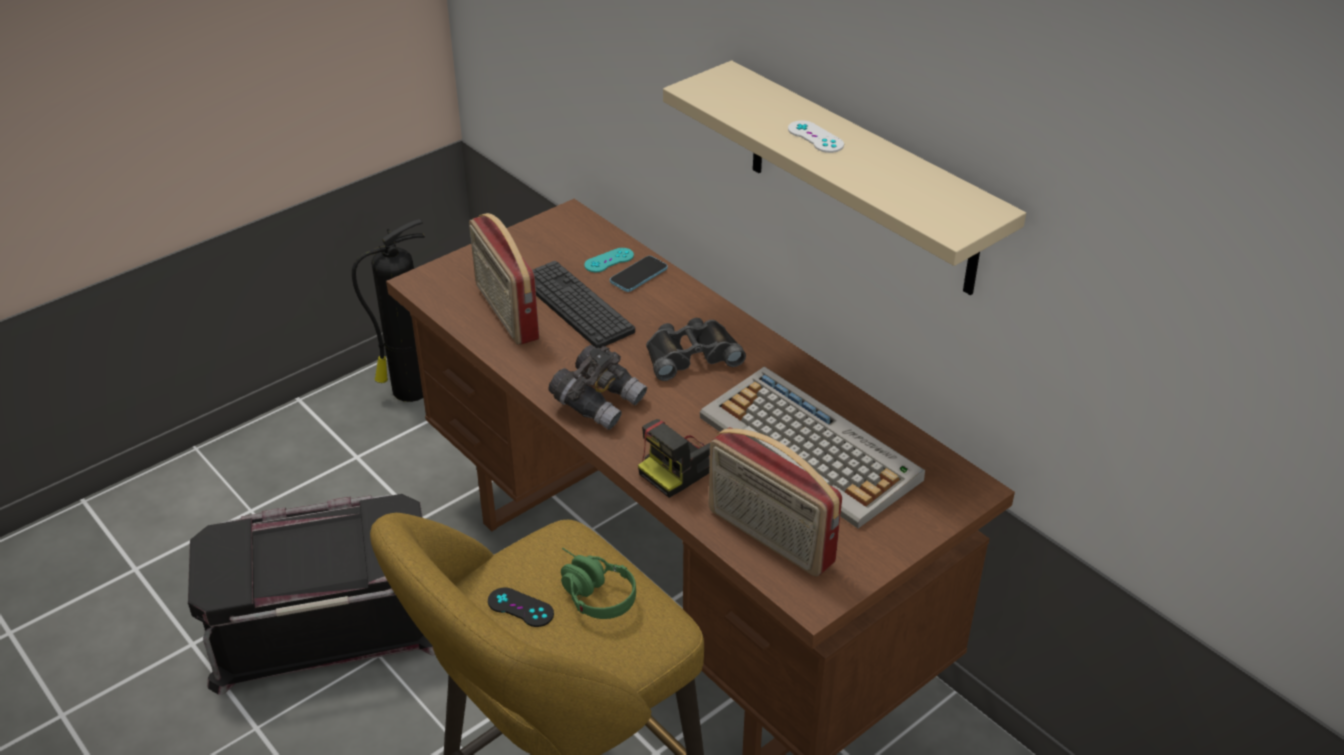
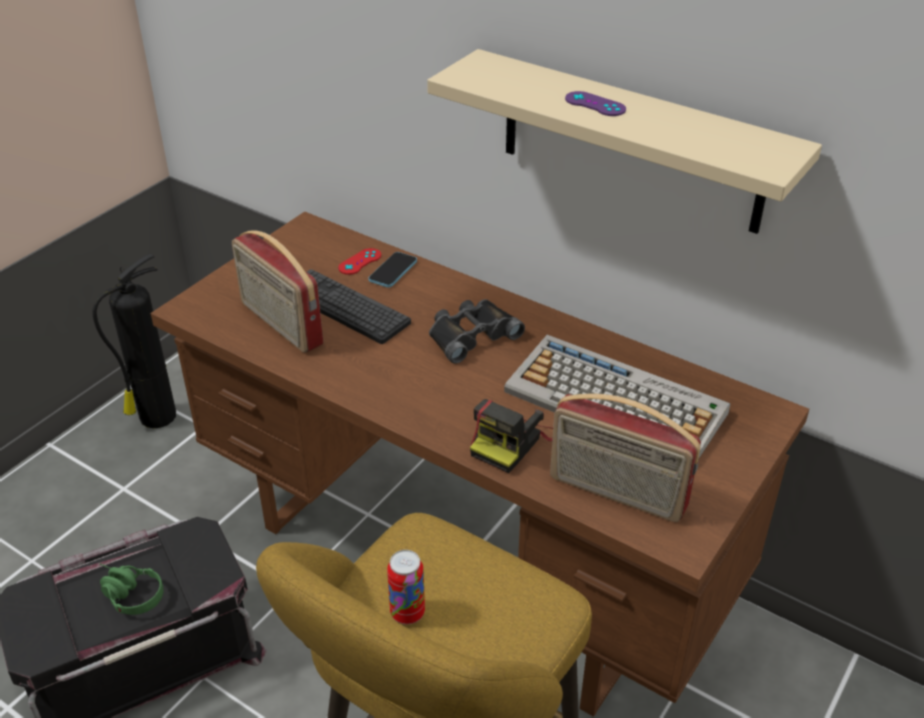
camera: 15 degrees left, 0 degrees up
black game controller [488,587,554,627] -> can [387,550,425,625]
grey binoculars [549,345,647,430] -> none
green headphones [561,548,636,619] -> green headphones moved to [100,563,164,615]
turquoise game controller [584,248,634,272] -> red game controller [338,248,381,275]
white game controller [788,120,844,153] -> purple game controller [565,91,626,116]

